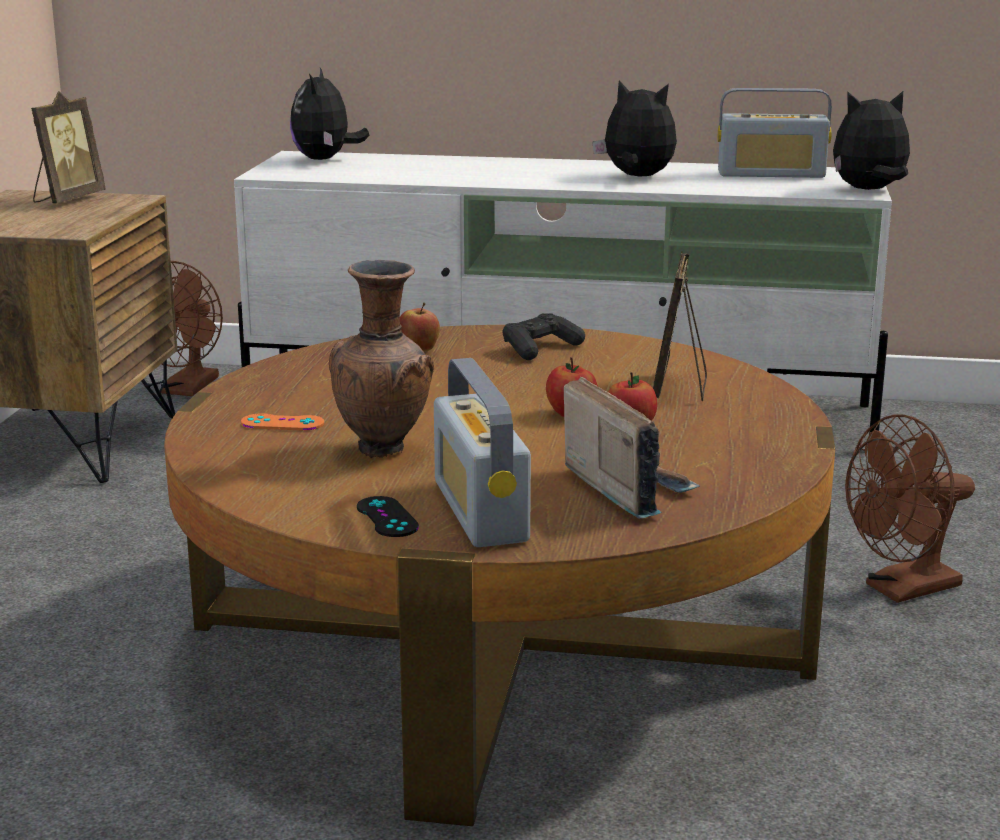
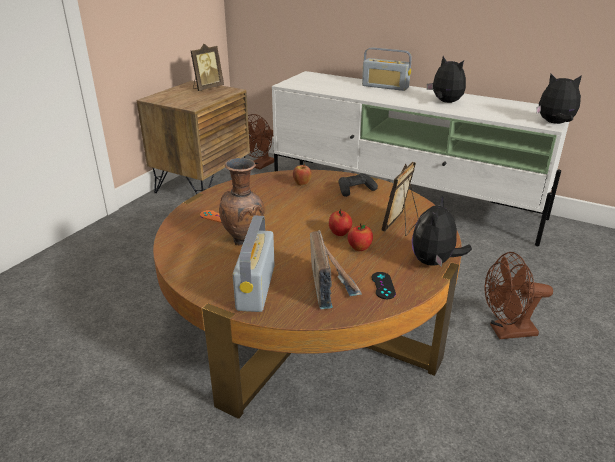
camera: 20 degrees right, 10 degrees up
plush toy [290,68,369,160] -> plush toy moved to [412,196,472,267]
black game controller [357,496,419,537] -> black game controller moved to [372,272,396,299]
radio [718,88,832,178] -> radio moved to [362,47,412,91]

